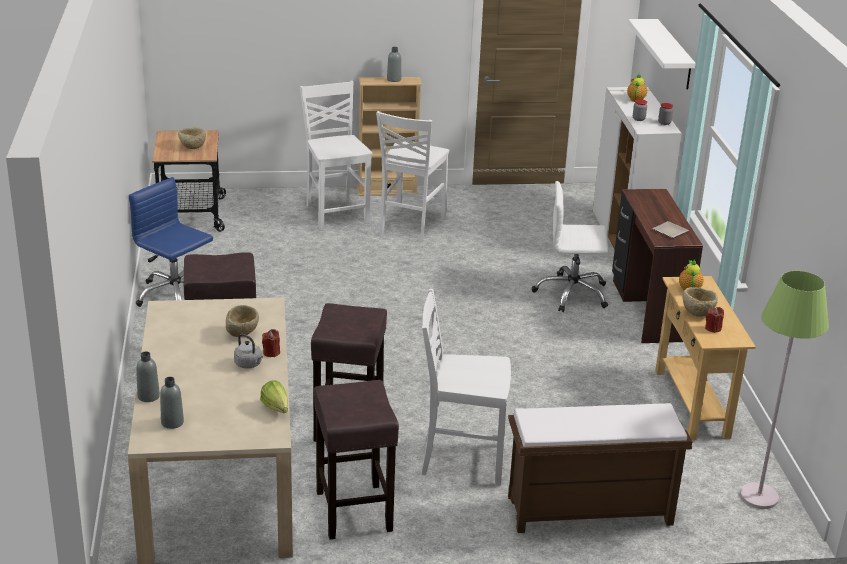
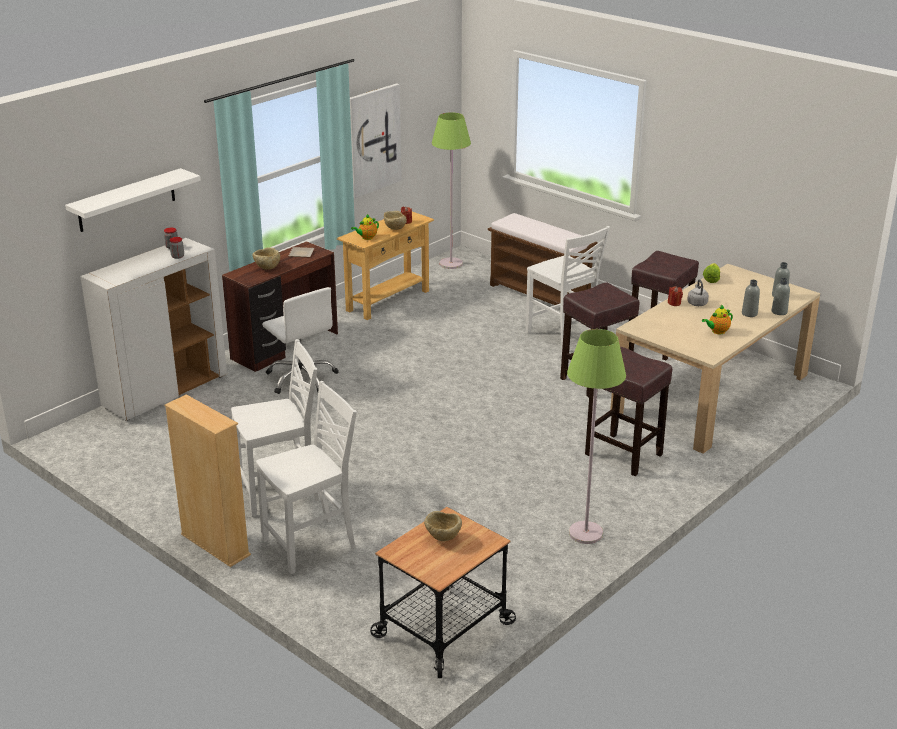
camera: 130 degrees left, 0 degrees up
blue office chair [128,177,213,307] -> green floor lamp [567,329,626,544]
beige bowl [226,305,259,337] -> beige bowl moved to [252,247,280,270]
white chair [300,81,372,230] -> white chair turned 150 degrees counterclockwise [256,381,357,574]
grey bottle [387,47,401,82] -> grey bottle moved to [742,280,760,317]
teapot [627,73,647,102] -> teapot moved to [702,304,733,334]
none -> picture [350,83,402,198]

